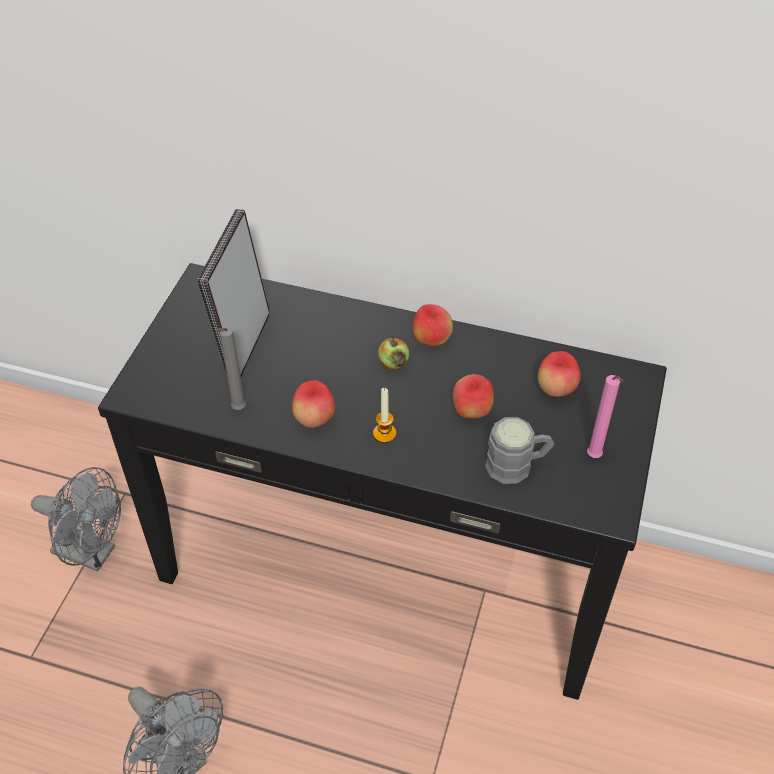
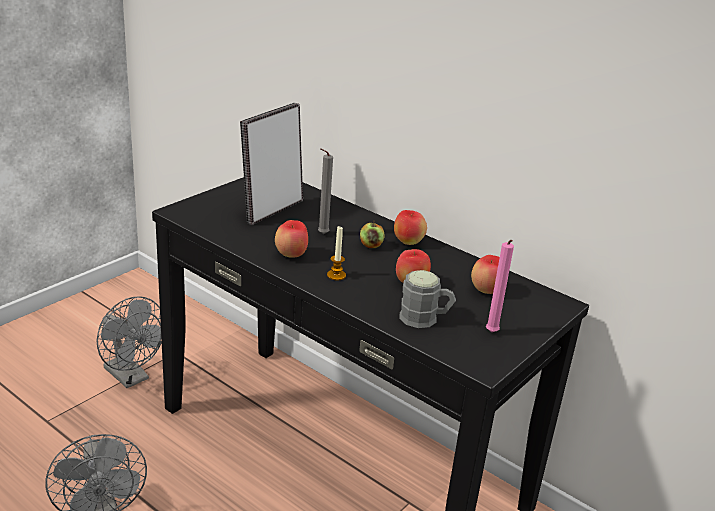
camera: 20 degrees right, 20 degrees down
grey candle [215,327,246,410] -> grey candle moved to [318,148,333,234]

